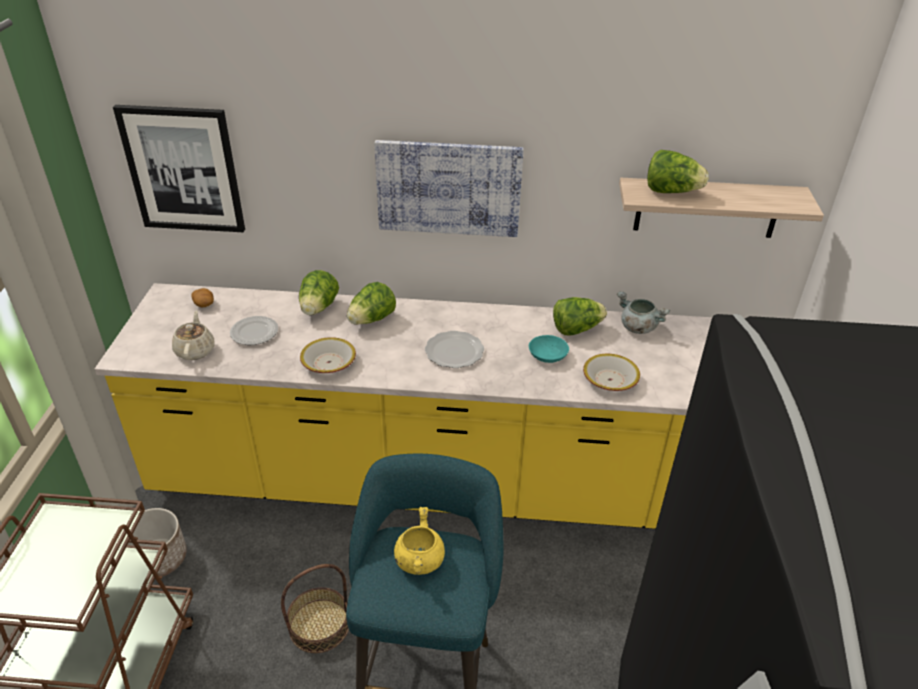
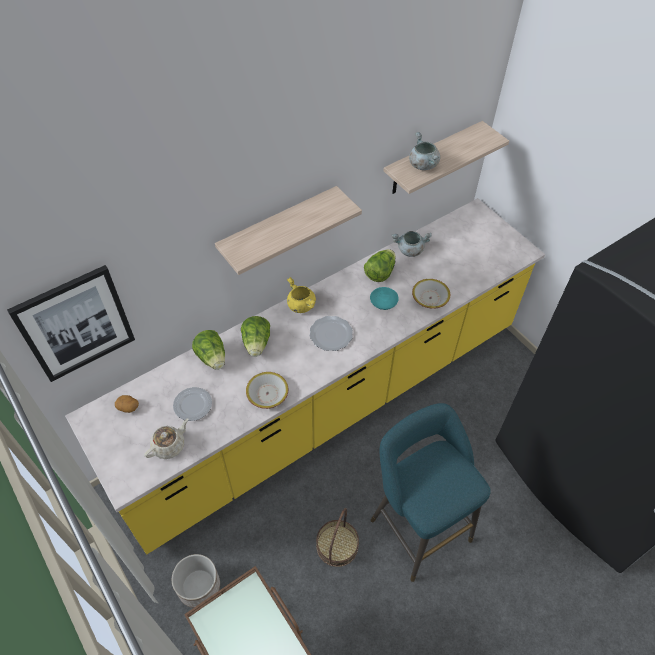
camera: 40 degrees left, 15 degrees up
beige teapot [172,310,215,360] -> beige teapot turned 90 degrees clockwise [144,418,188,459]
picture [374,140,524,237] -> shelf [215,186,362,275]
yellow cooking pot [394,507,445,575] -> yellow cooking pot moved to [287,277,316,313]
lettuce [647,150,709,193] -> grey cooking pot [409,132,440,170]

